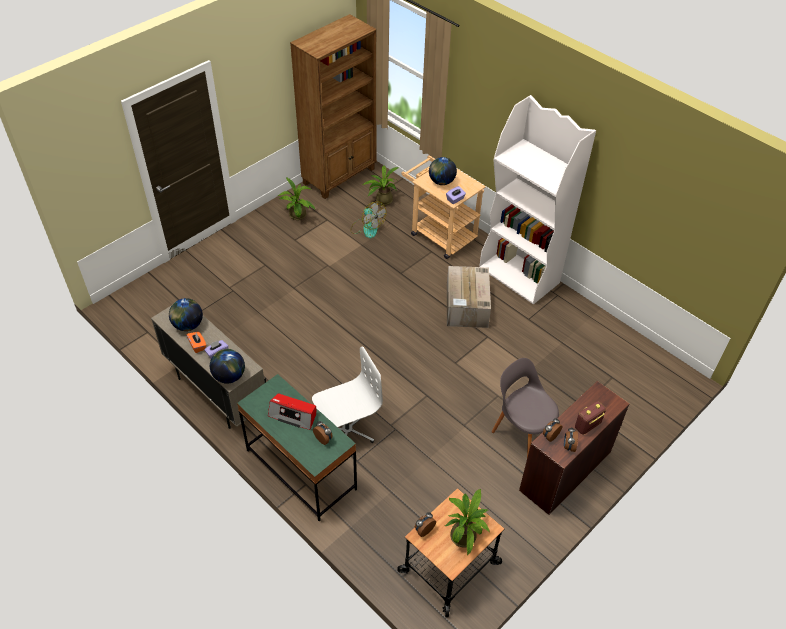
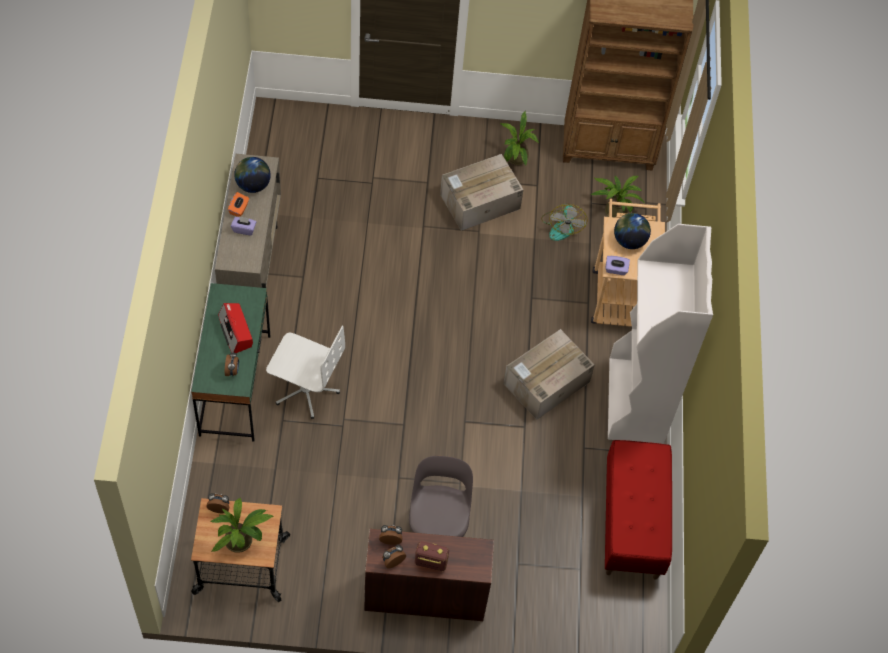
camera: 45 degrees right, 10 degrees up
globe [210,349,245,384] -> none
none -> cardboard box [440,154,524,231]
none -> red bench [605,440,672,580]

